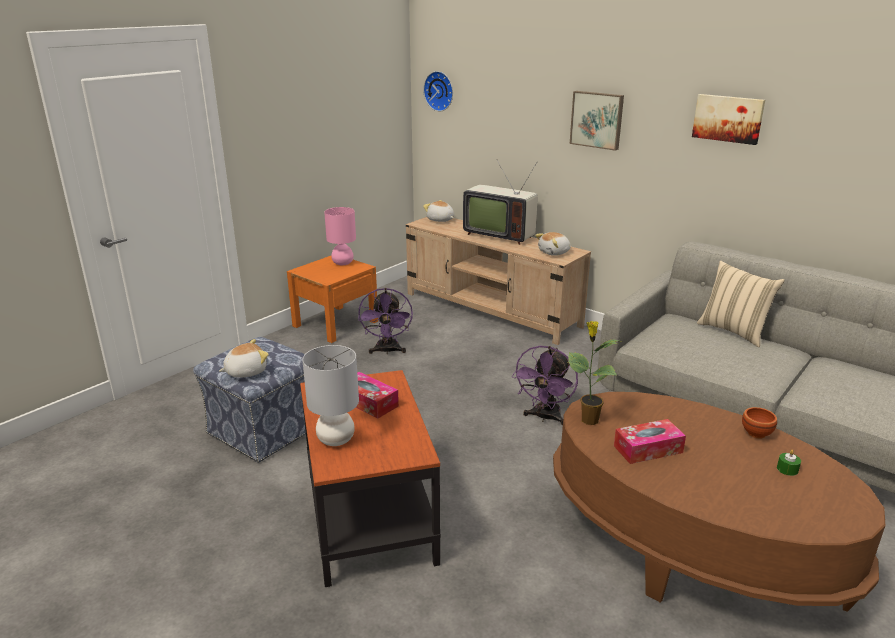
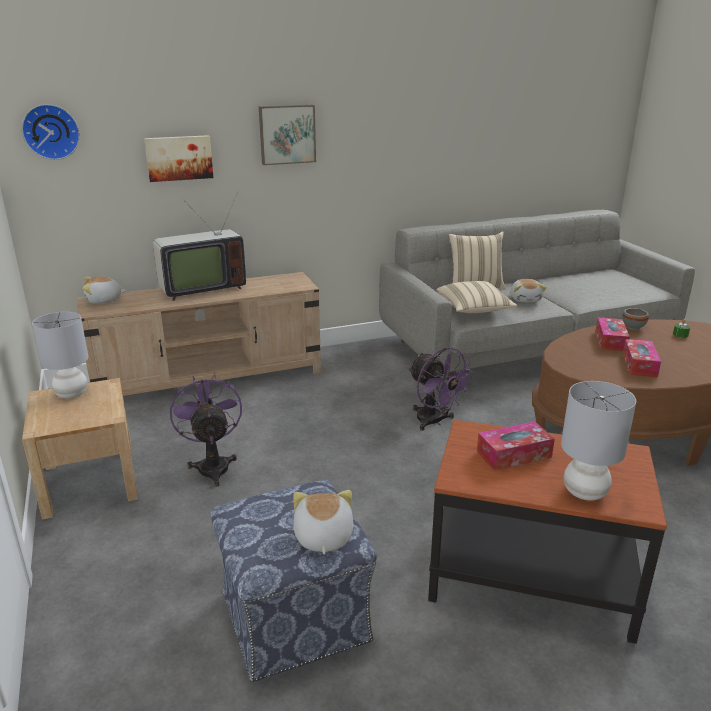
camera: 60 degrees left, 0 degrees up
orange nightstand [287,256,378,343] -> beige nightstand [22,378,138,520]
pink table lamp [324,207,356,265] -> grey table lamp [32,312,88,399]
purple fan [358,288,413,354] -> purple fan turned 135 degrees counterclockwise [169,374,242,487]
plush toy [535,232,571,256] -> plush toy moved to [510,279,547,302]
potted plant [568,321,623,425] -> none
picture [692,94,765,145] -> picture moved to [144,135,213,182]
brown bowl [742,407,777,439] -> grey bowl [622,308,649,330]
none -> beige pillow [436,281,517,313]
none -> tissue box [595,317,630,351]

